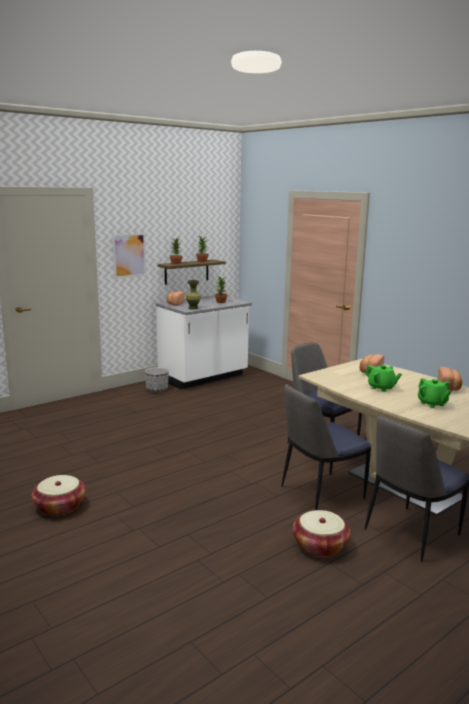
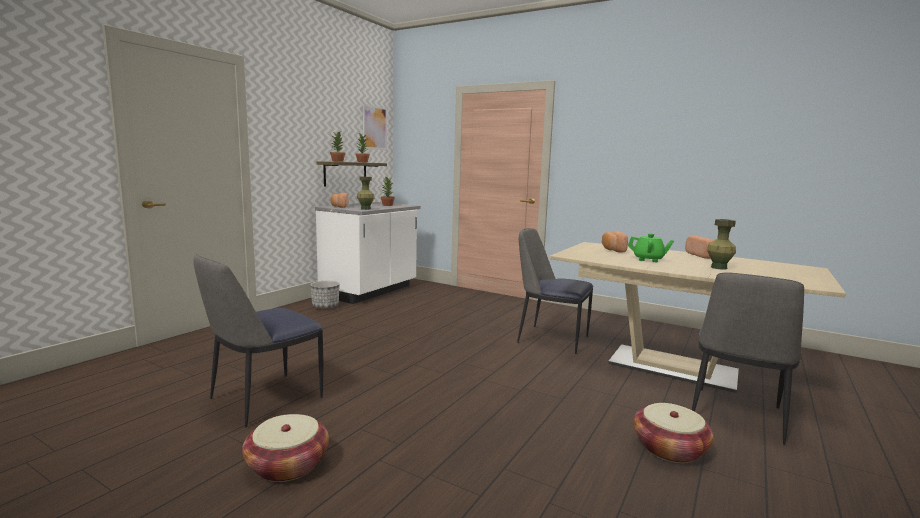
camera: 20 degrees left, 5 degrees down
picture [112,233,146,279] -> picture moved to [363,104,387,150]
chair [281,384,371,510] -> chair moved to [193,254,324,428]
green teapot [418,378,451,408] -> green vase [707,219,736,270]

